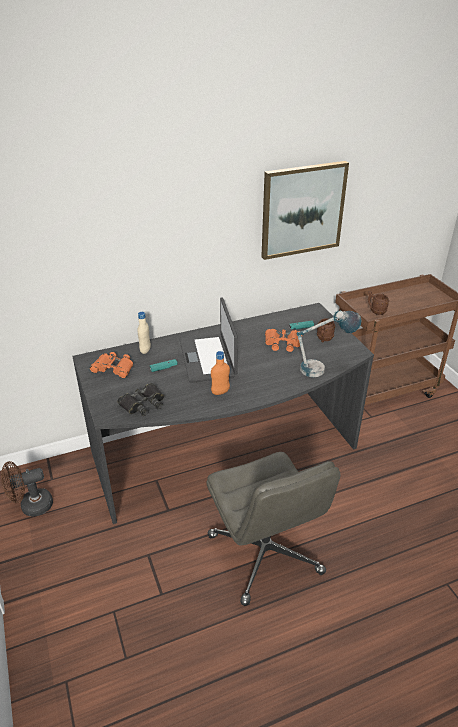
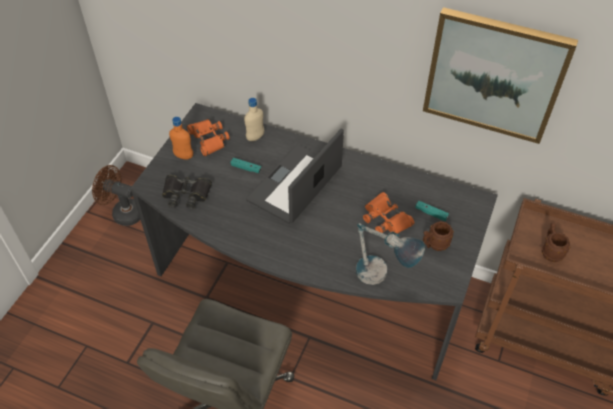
camera: 45 degrees right, 15 degrees up
orange bottle [211,351,230,395] -> orange bottle moved to [169,117,193,159]

